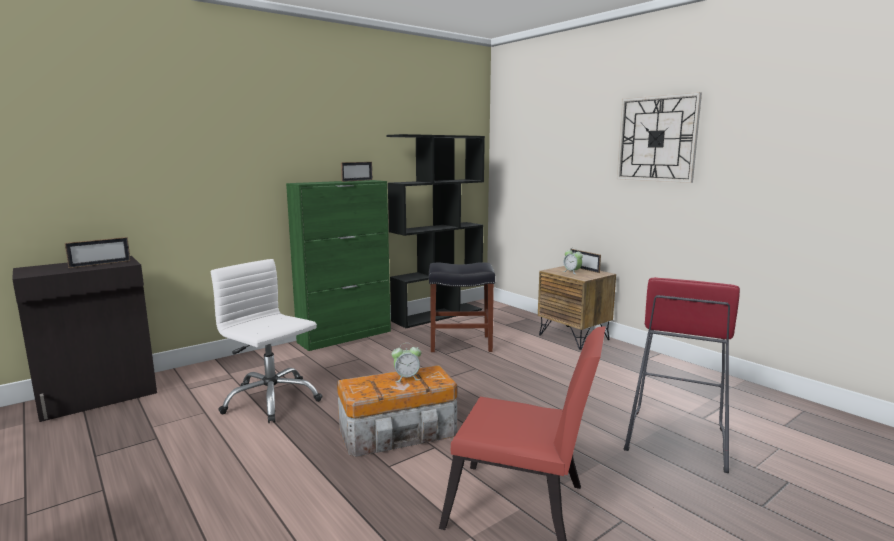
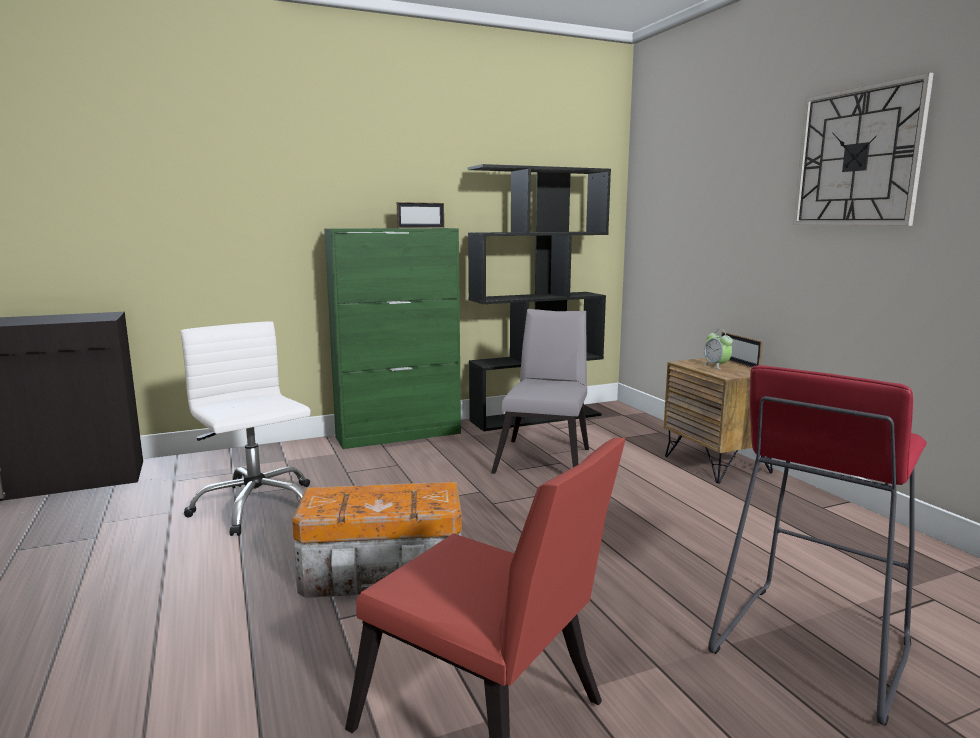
camera: 15 degrees right, 0 degrees up
picture frame [65,237,131,268] -> none
alarm clock [392,343,421,382] -> none
black stool [429,262,495,352] -> grey chair [491,309,589,474]

